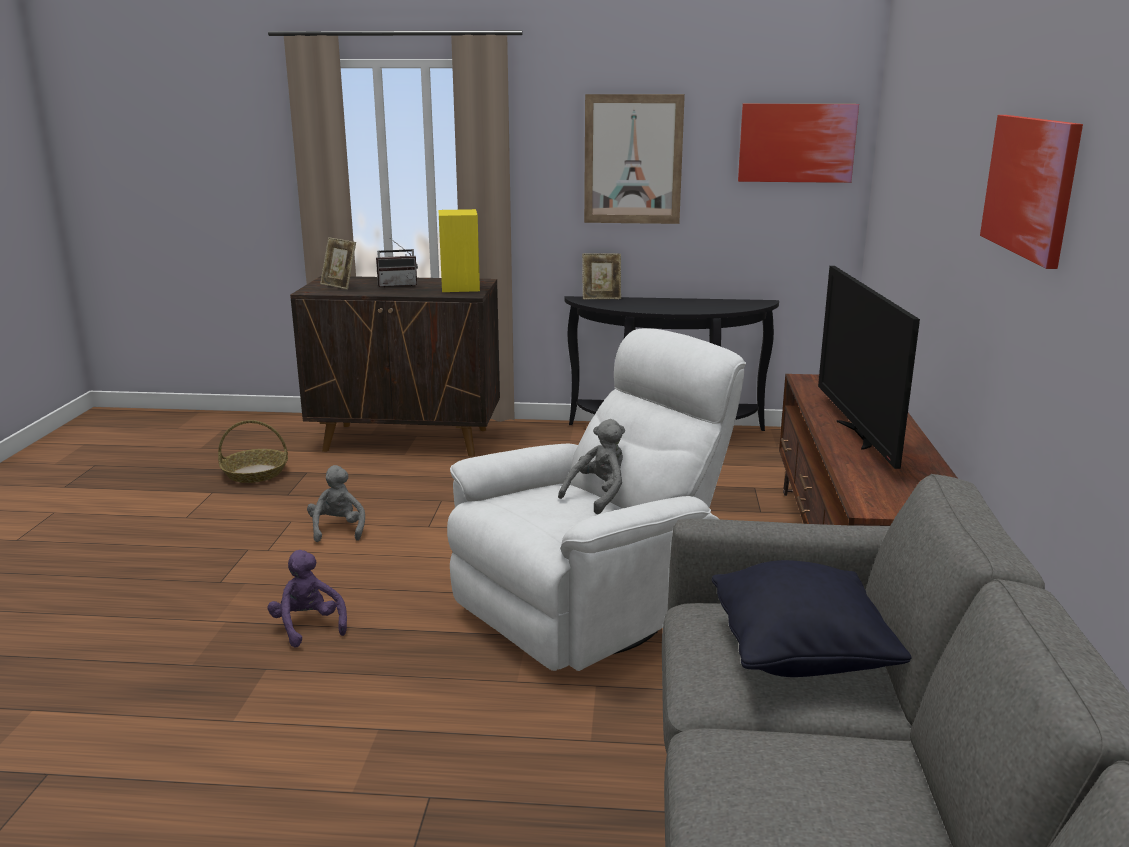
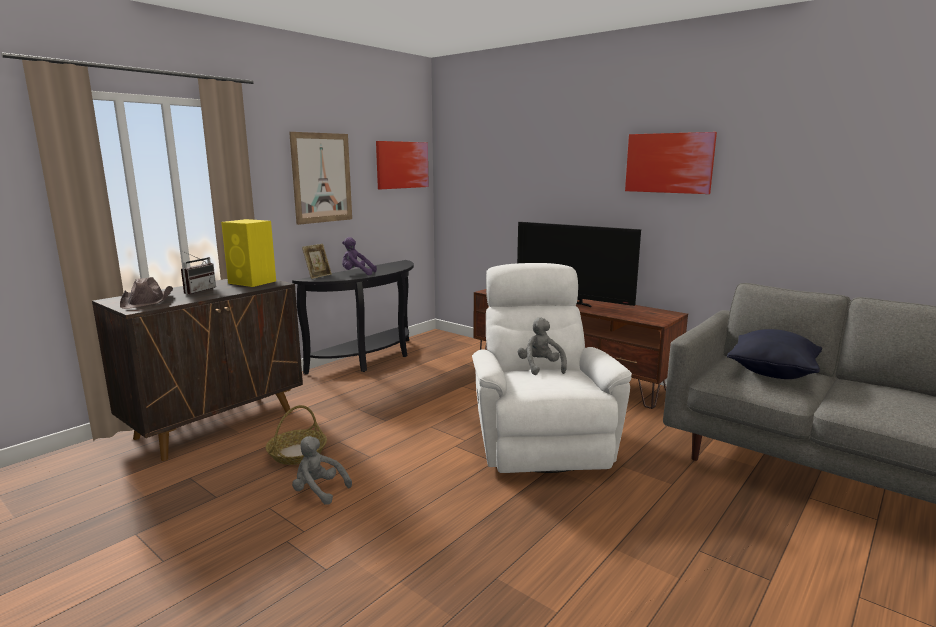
camera: 55 degrees left, 5 degrees down
basket [218,420,288,483] -> basket moved to [266,405,327,465]
purple plush toy [268,550,347,647] -> purple plush toy moved to [342,237,377,275]
picture frame [320,237,356,290] -> brown hat [120,277,173,309]

